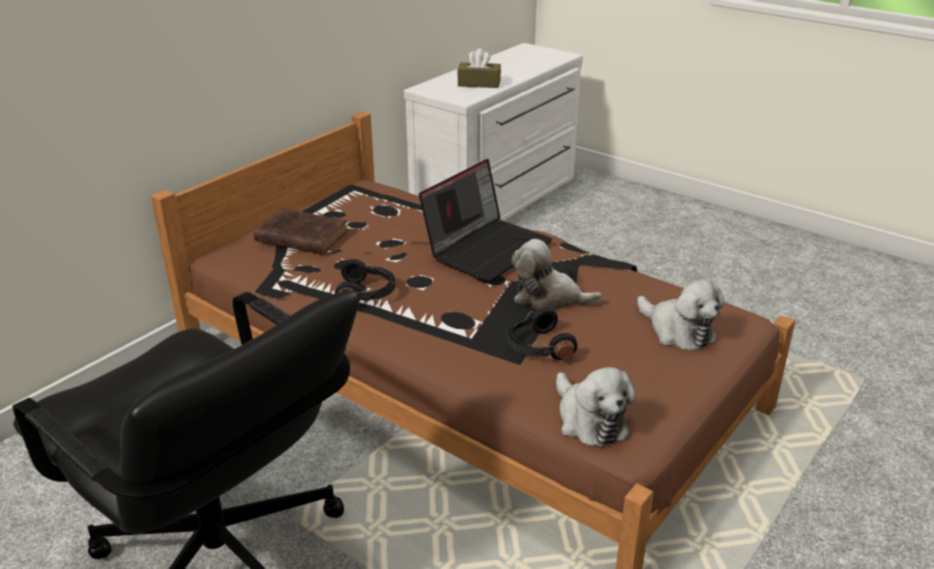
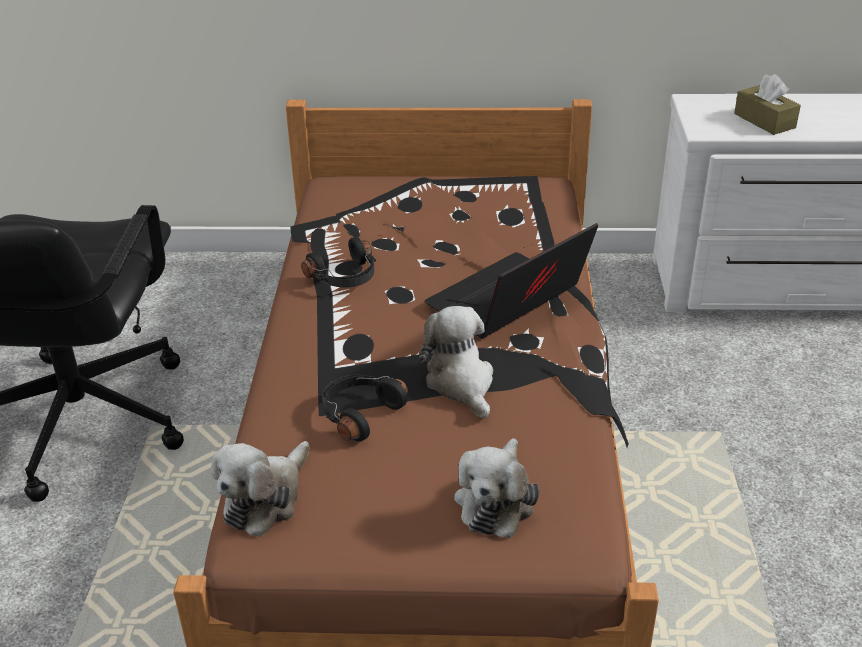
camera: 55 degrees right, 5 degrees up
brown book [253,208,348,255] -> none
laptop [419,159,552,282] -> laptop turned 135 degrees clockwise [425,223,598,338]

